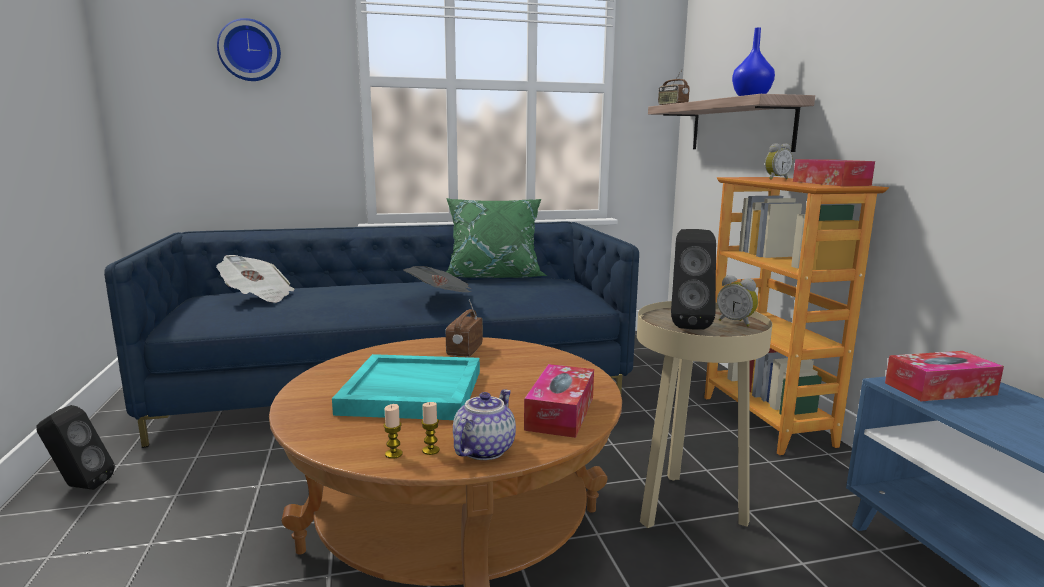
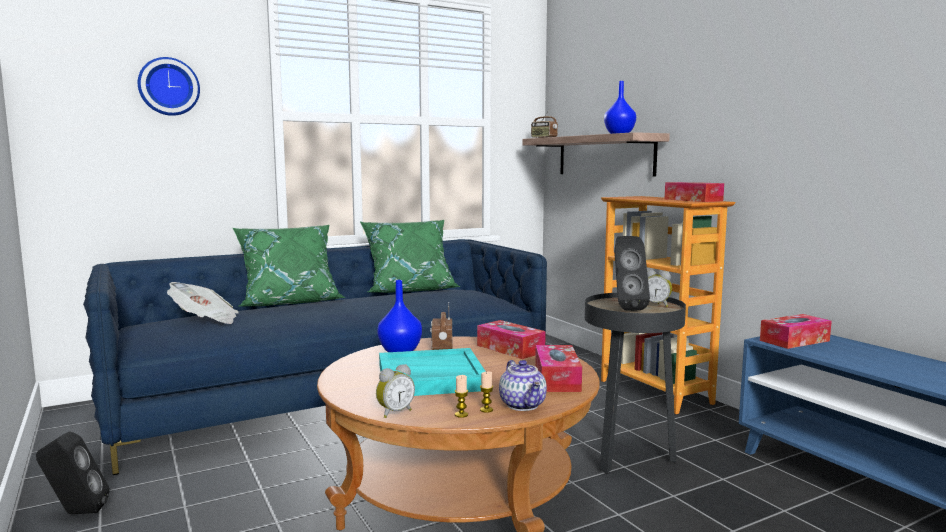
camera: 15 degrees left, 5 degrees down
newspaper [404,266,471,292] -> none
teapot [453,390,516,460] -> teapot turned 150 degrees clockwise [499,360,547,411]
beige side table [637,301,772,528] -> black side table [585,293,686,473]
alarm clock [765,143,793,180] -> alarm clock moved to [376,364,415,418]
none -> green pillow [233,225,346,306]
none -> blue vase [377,280,422,352]
none -> tissue box [477,320,546,359]

